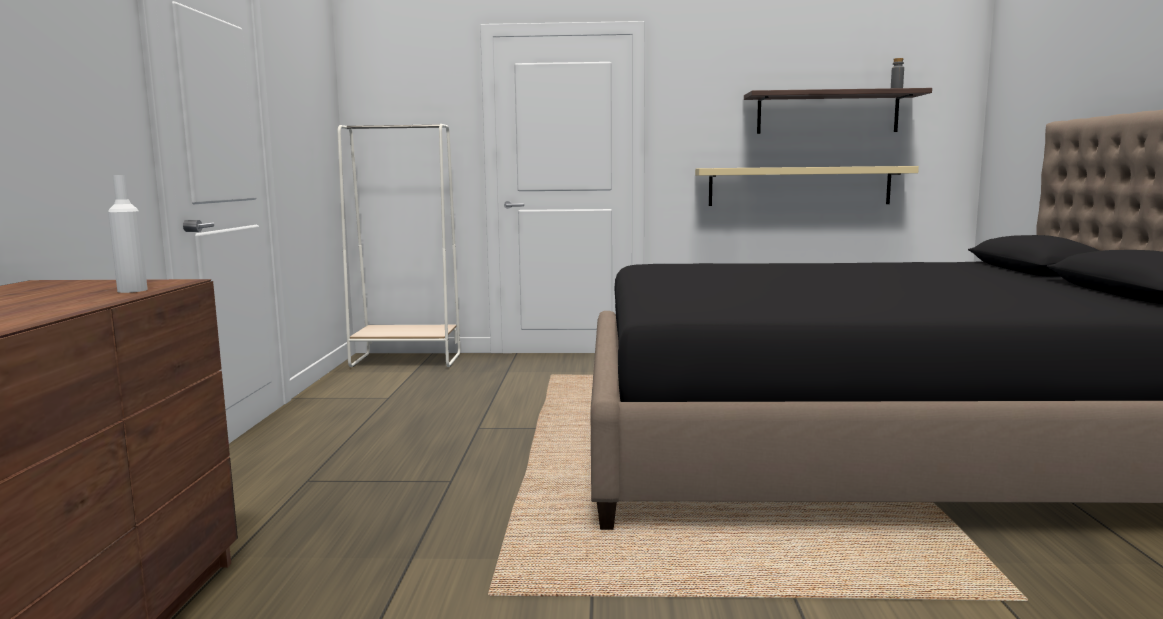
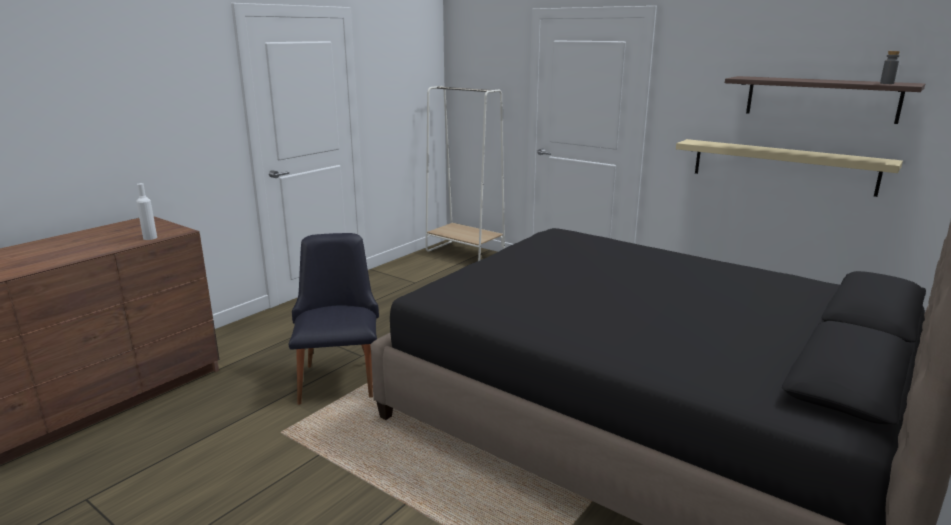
camera: 35 degrees right, 10 degrees up
none -> black chair [289,233,379,405]

